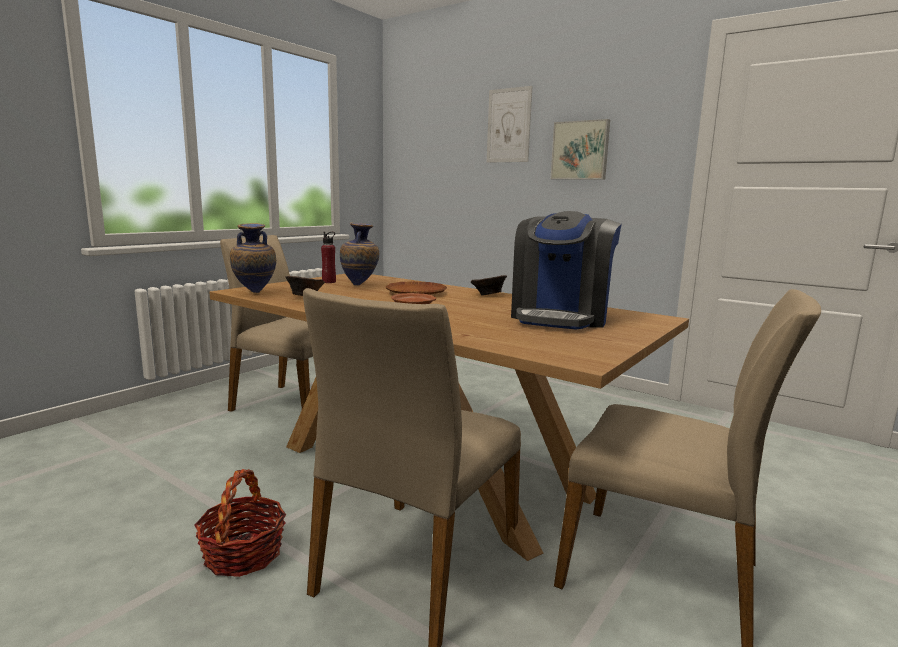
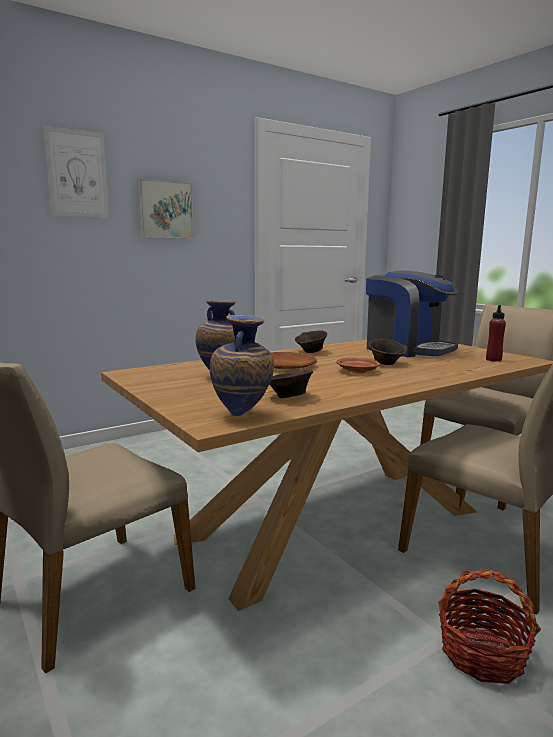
camera: 70 degrees left, 0 degrees up
red bottle [321,232,336,283] -> red bottle moved to [486,305,506,362]
none -> brown bowl [368,339,407,365]

